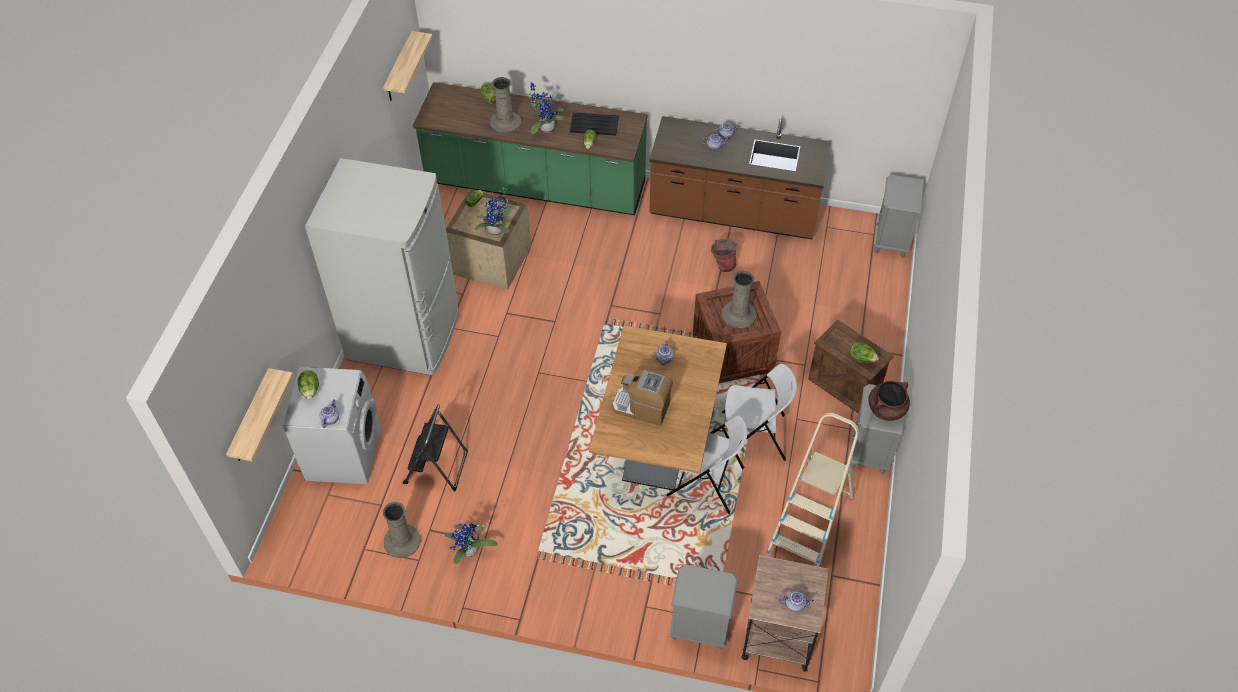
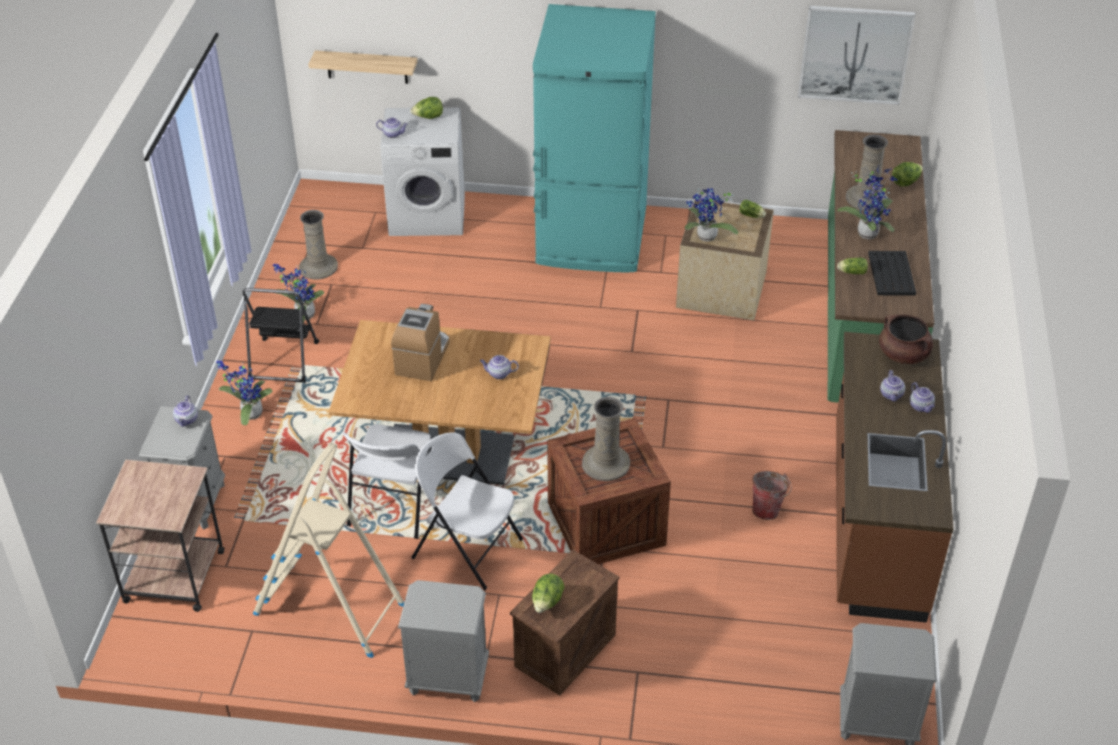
camera: 85 degrees right, 10 degrees down
white fridge [305,158,459,375] -> turquoise fridge [533,4,656,272]
shelf [383,31,433,101] -> picture [798,6,915,105]
black step ladder [403,404,468,491] -> black step ladder moved to [242,288,319,383]
white chair [722,364,797,461] -> white chair turned 120 degrees clockwise [411,432,523,591]
teapot [779,591,814,612] -> teapot moved to [173,396,198,427]
brown cooking pot [868,381,910,421] -> brown cooking pot moved to [879,315,933,364]
none -> potted plant [216,361,273,425]

